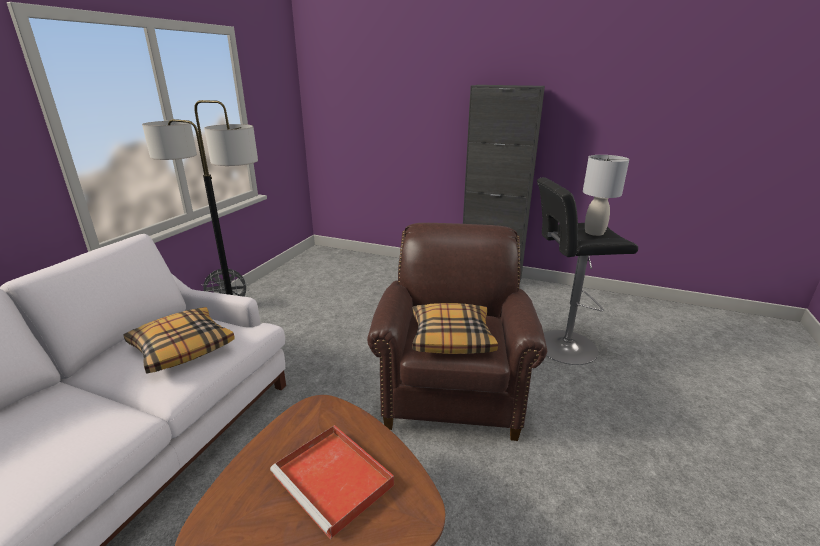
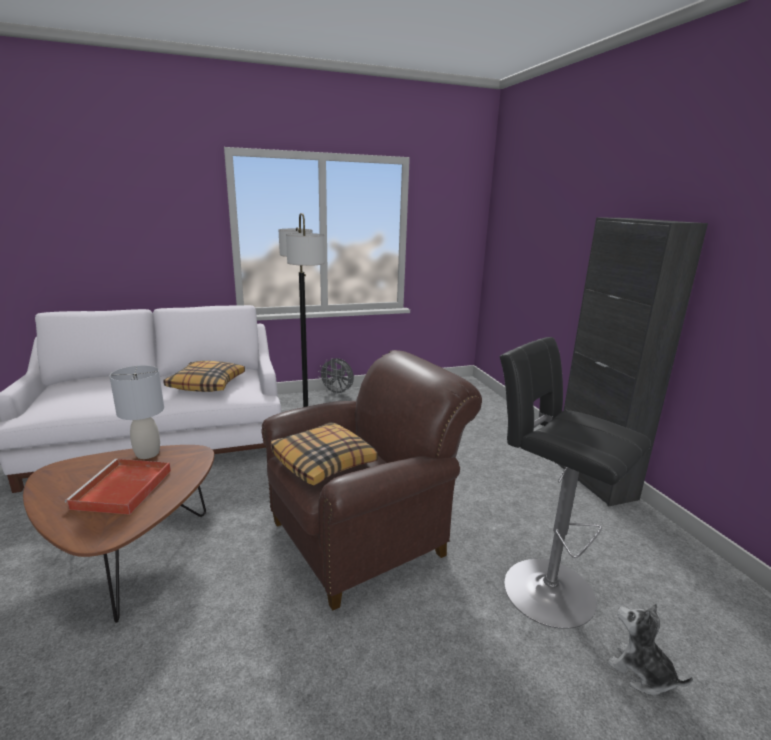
camera: 50 degrees right, 5 degrees down
grey table lamp [583,155,629,236] -> grey table lamp moved to [110,365,164,459]
none -> plush toy [607,604,693,695]

